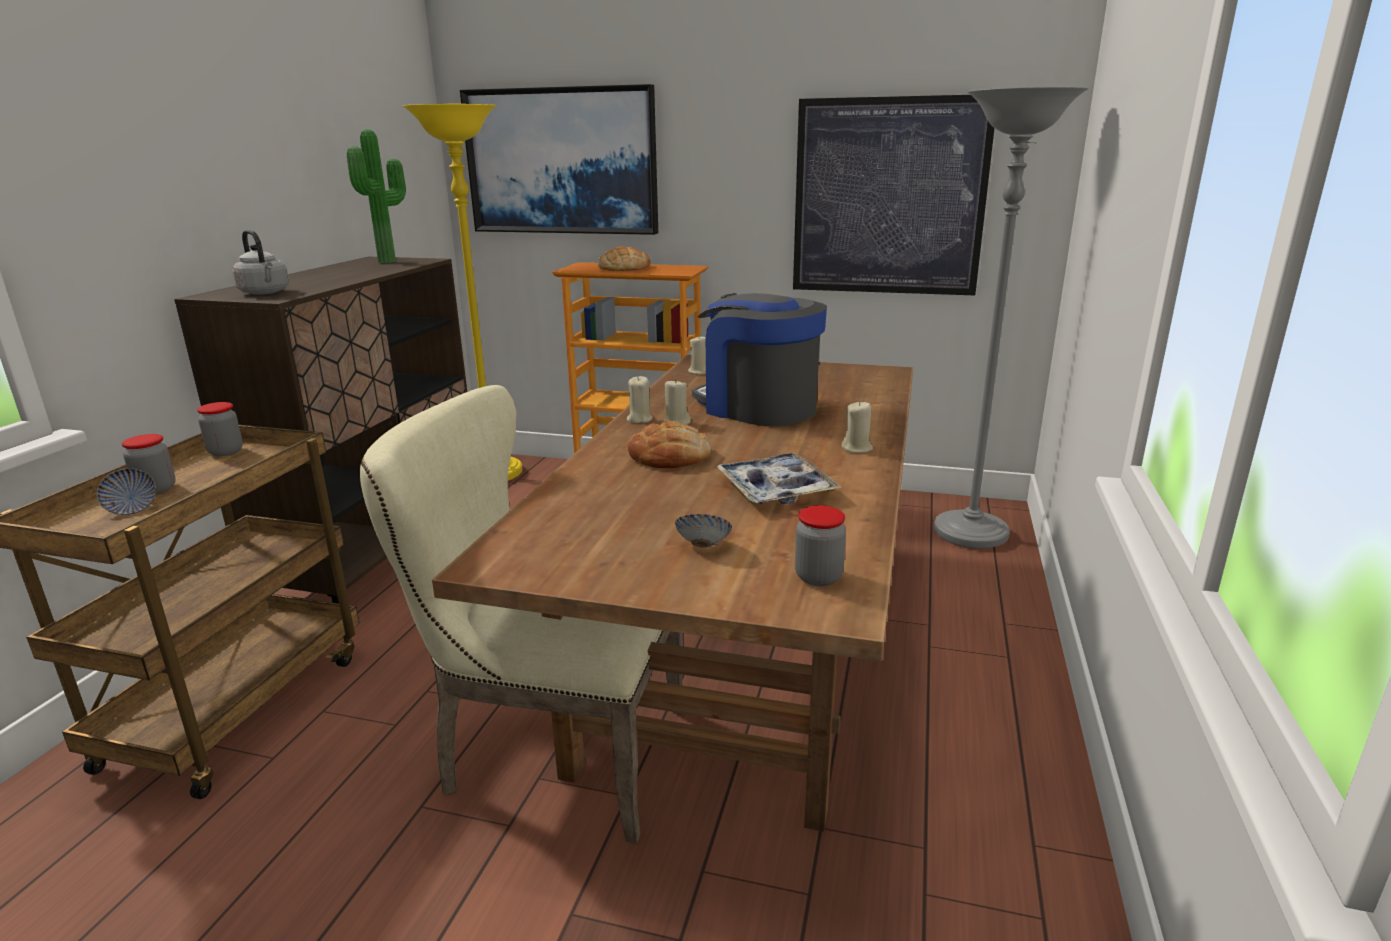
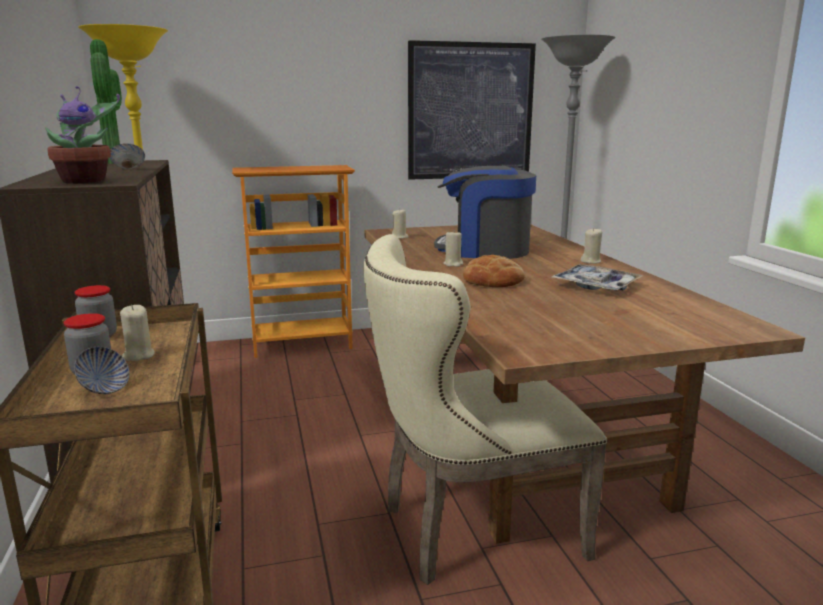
camera: 30 degrees left, 5 degrees down
grey kettle [232,230,289,295] -> potted plant [45,86,120,184]
picture [460,84,658,235] -> none
bread [598,246,650,271] -> none
beige candle [627,376,653,423] -> beige candle moved to [120,305,155,361]
bowl [675,514,732,548] -> bowl moved to [110,143,145,169]
jar [795,505,846,586] -> none

